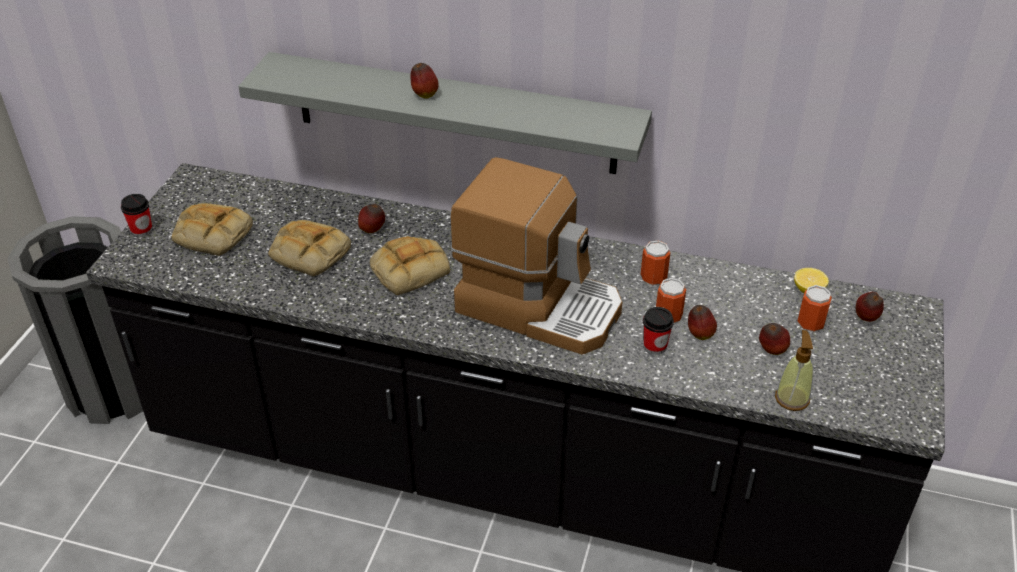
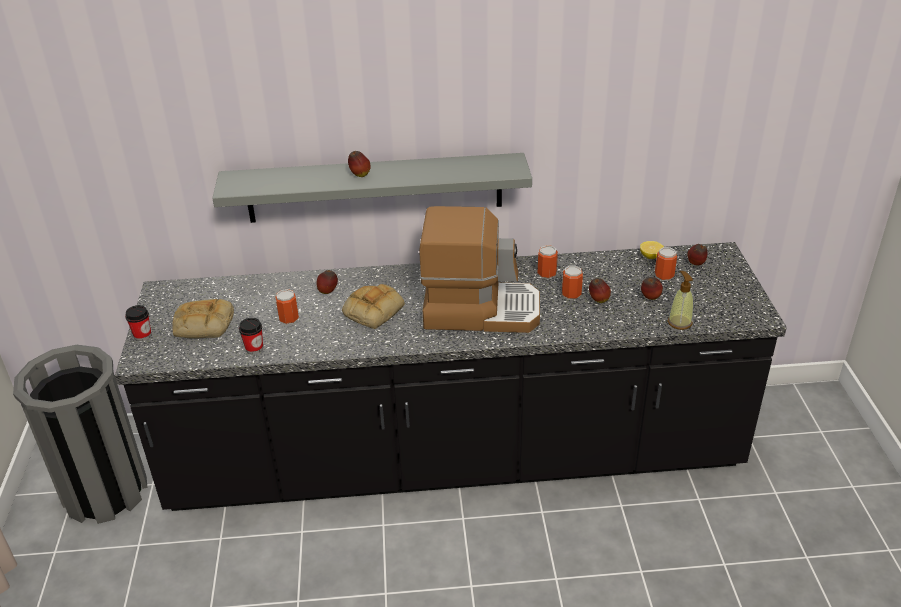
camera: 20 degrees left, 5 degrees down
bread [268,220,351,276] -> can [276,289,299,324]
cup [643,307,674,355] -> cup moved to [239,318,263,354]

